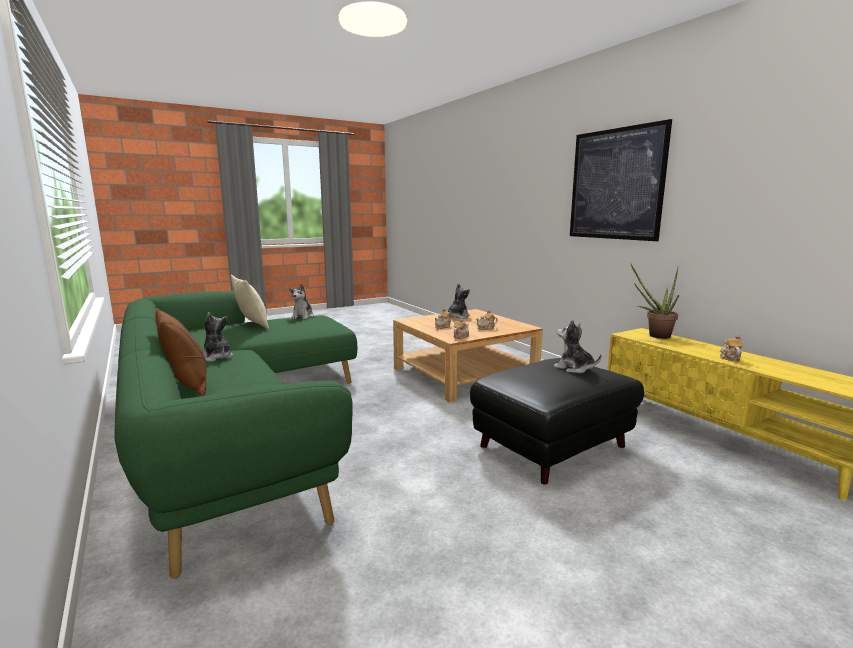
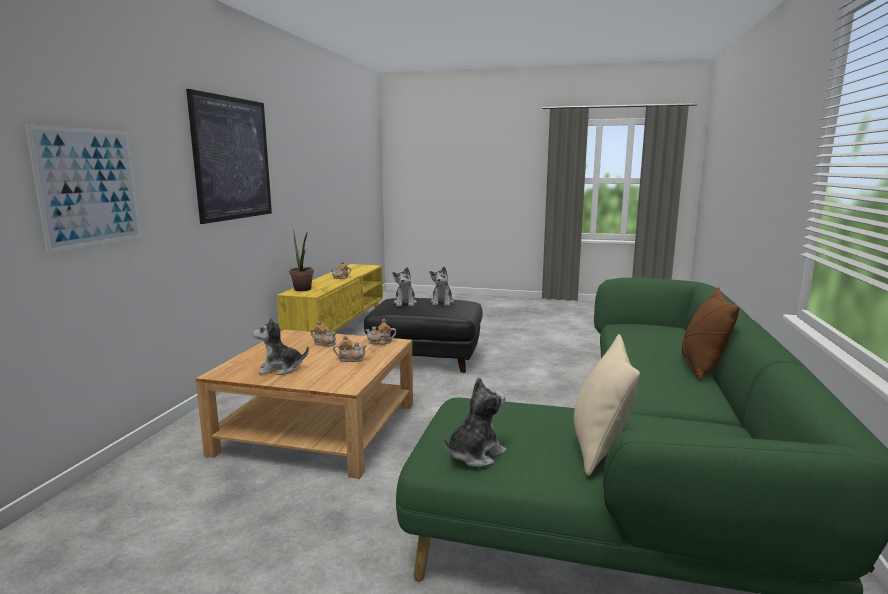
camera: 135 degrees left, 0 degrees up
plush toy [203,312,233,362] -> plush toy moved to [430,267,454,306]
none -> picture [25,124,142,253]

